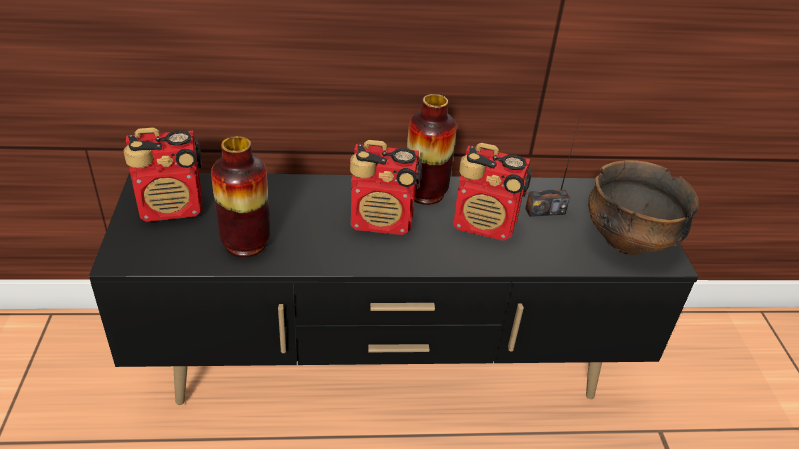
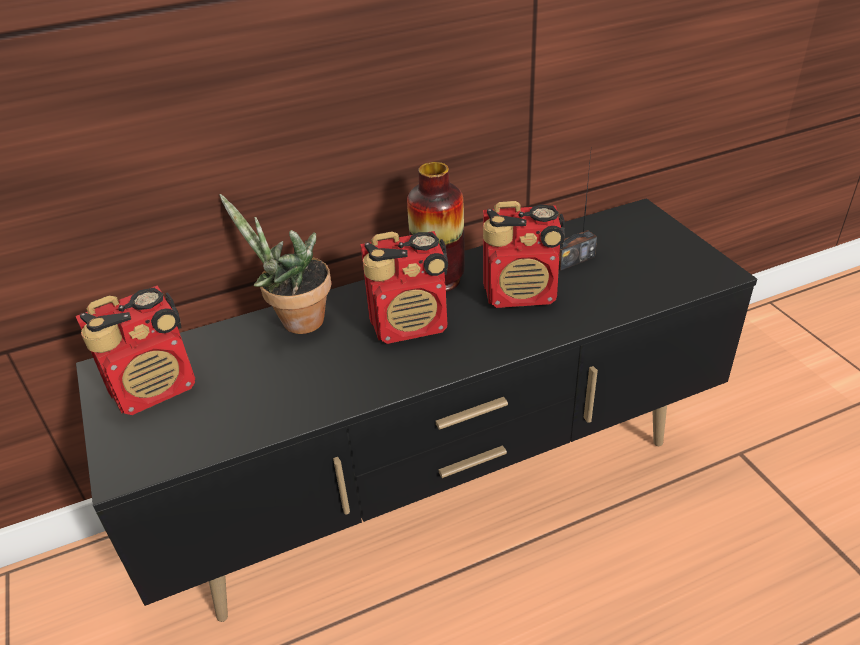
camera: 15 degrees left, 0 degrees up
vase [211,136,270,257] -> none
bowl [588,160,699,255] -> none
none -> potted plant [219,194,331,334]

